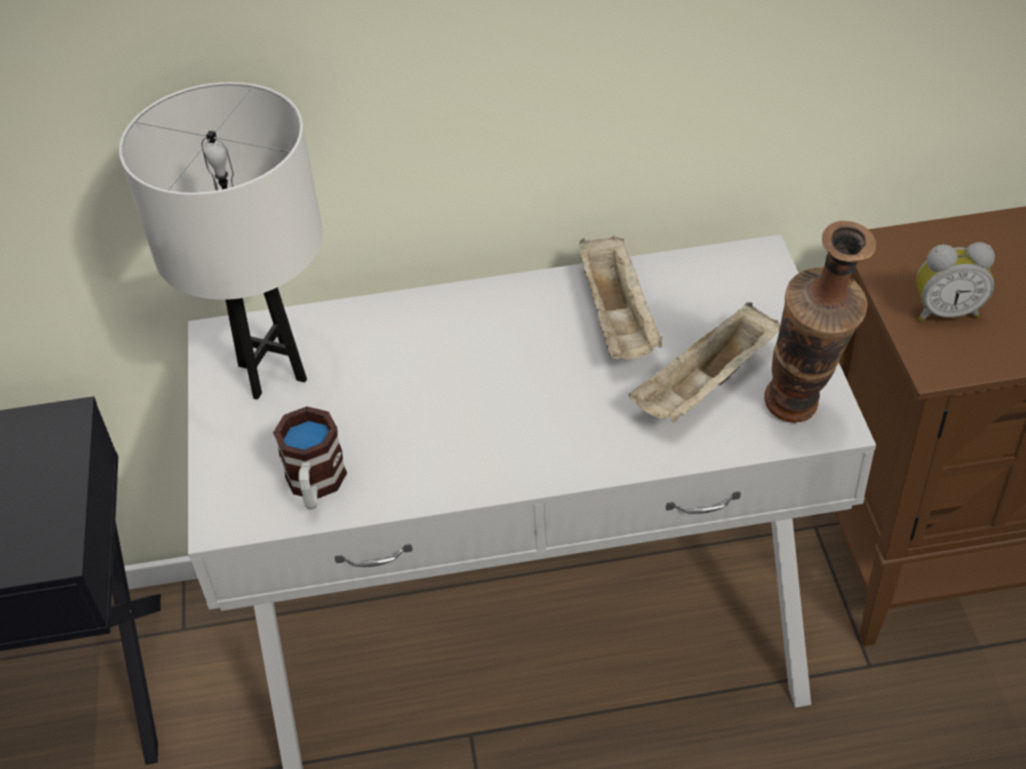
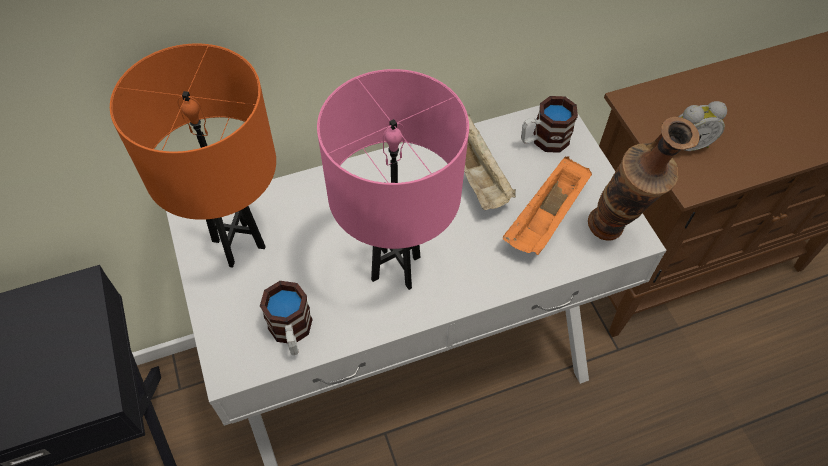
camera: 15 degrees left, 10 degrees up
white table lamp [119,82,323,400] -> orange table lamp [110,43,276,268]
beige tray [628,302,780,423] -> orange tray [503,156,592,255]
none -> pink table lamp [317,69,469,290]
none -> mug [521,96,578,153]

